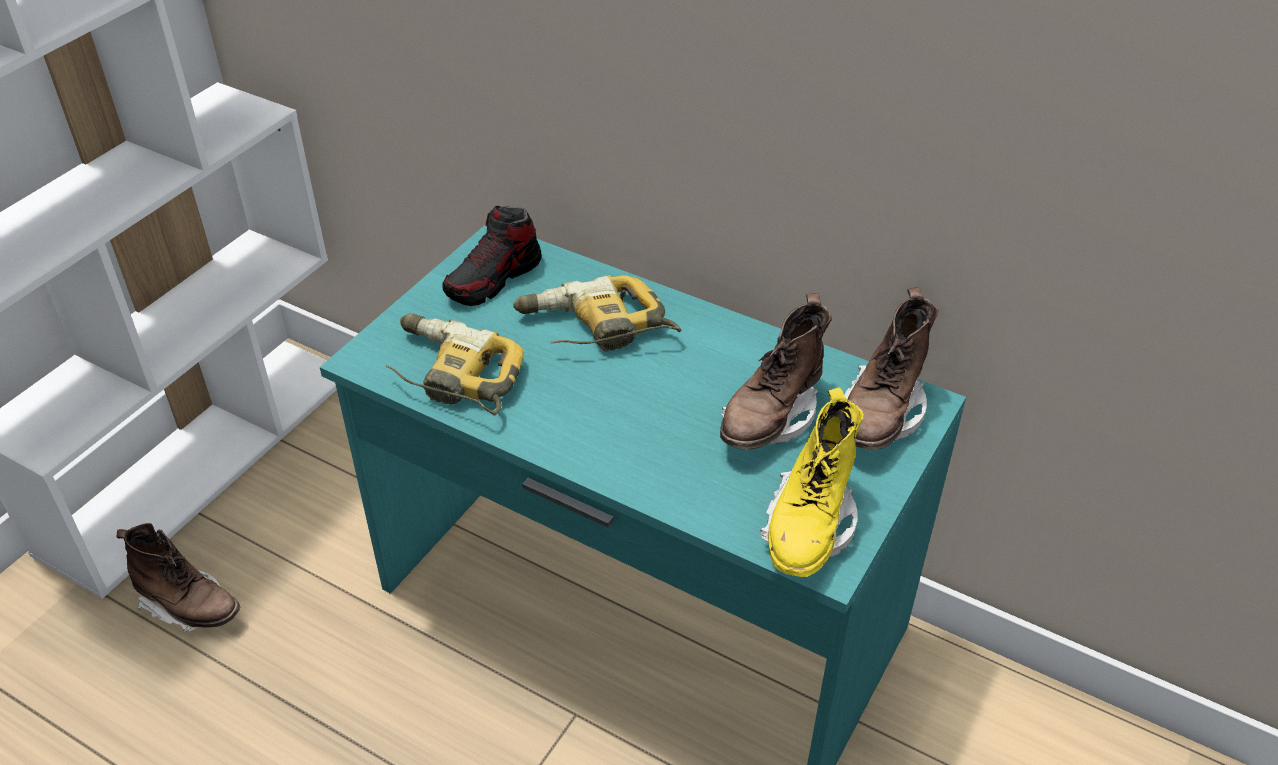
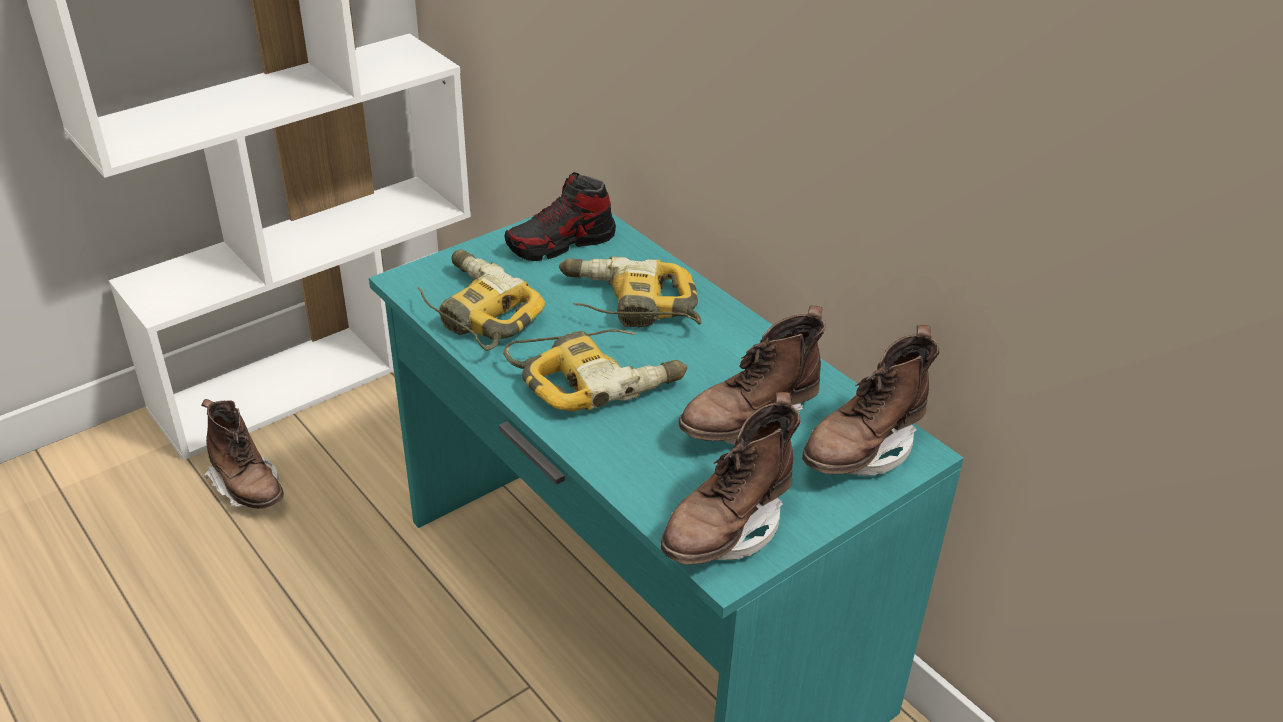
camera: 20 degrees right, 5 degrees down
yellow boot [760,387,864,577] -> brown boot [661,392,801,565]
none -> power drill [503,329,688,411]

